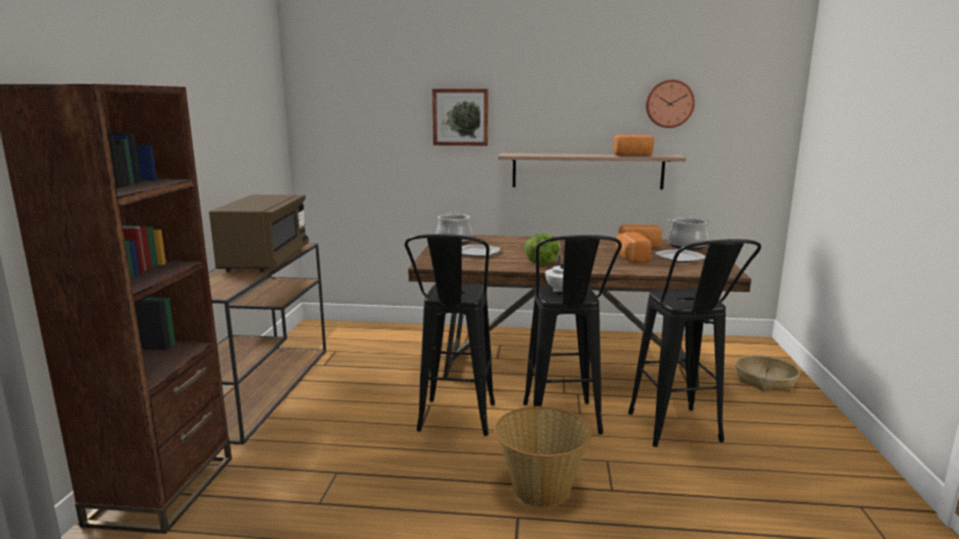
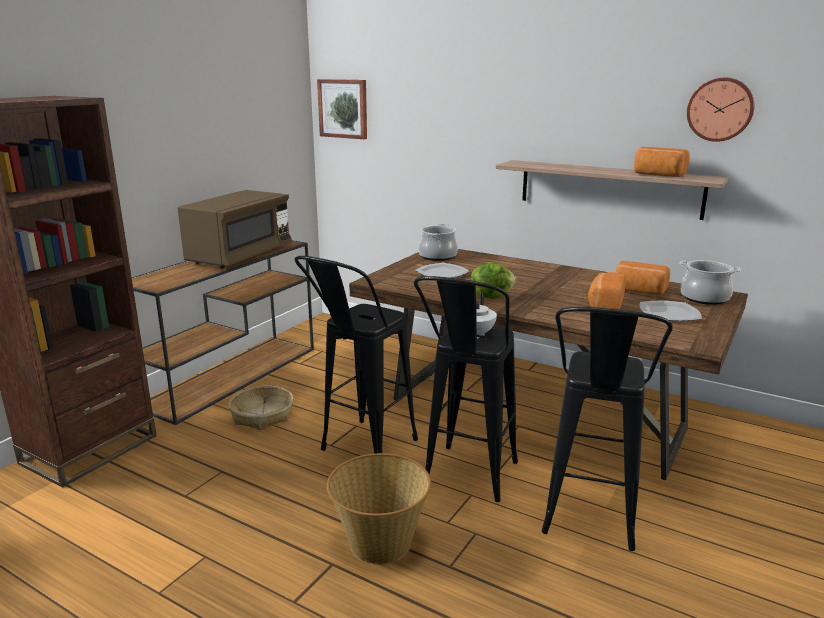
camera: 25 degrees right, 5 degrees up
picture [432,89,488,146] -> picture moved to [317,79,367,139]
basket [736,355,800,392] -> basket moved to [229,386,294,430]

